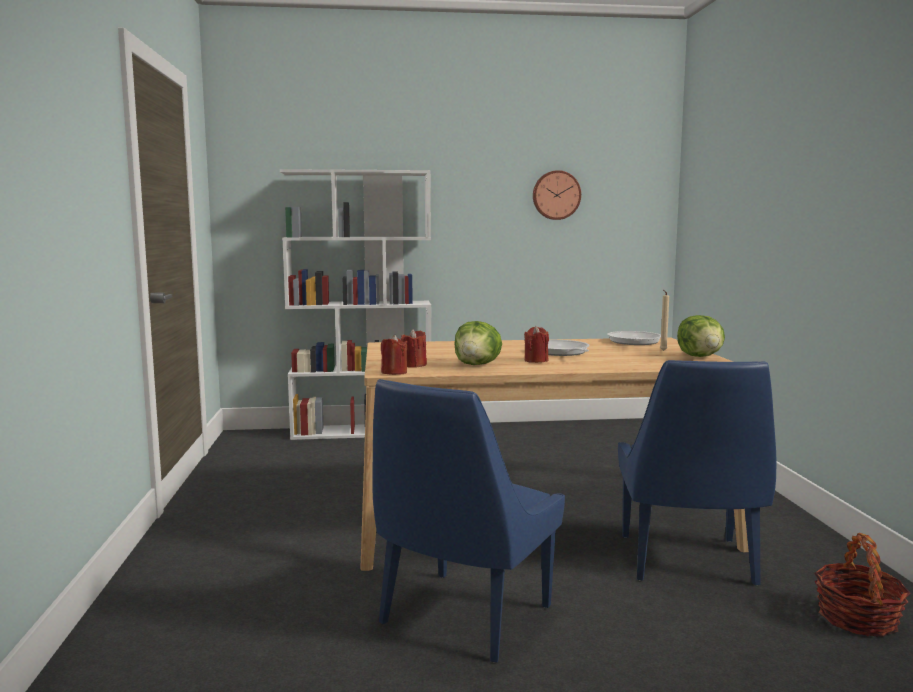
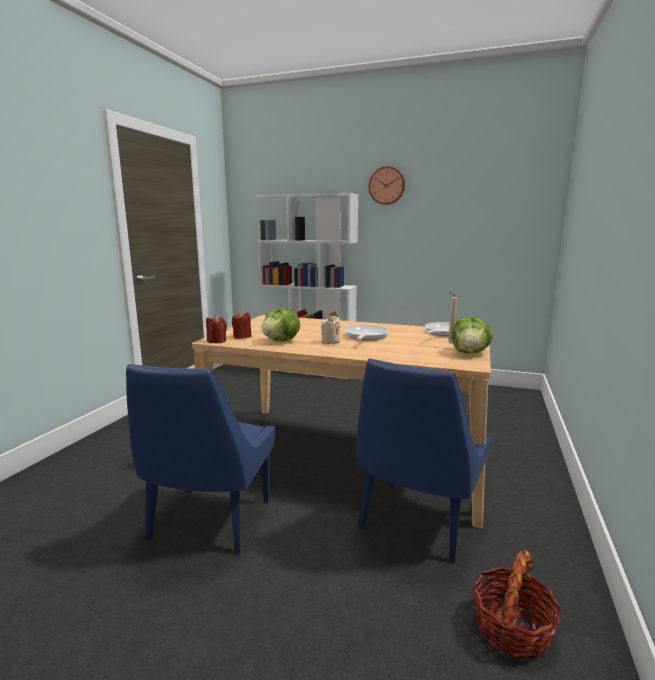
camera: 25 degrees right, 5 degrees up
blue chair [372,379,565,662] -> blue chair turned 45 degrees counterclockwise [126,364,275,554]
red candle [524,325,549,363] -> beige candle [321,315,340,344]
wall clock [533,170,581,220] -> wall clock moved to [369,166,405,205]

